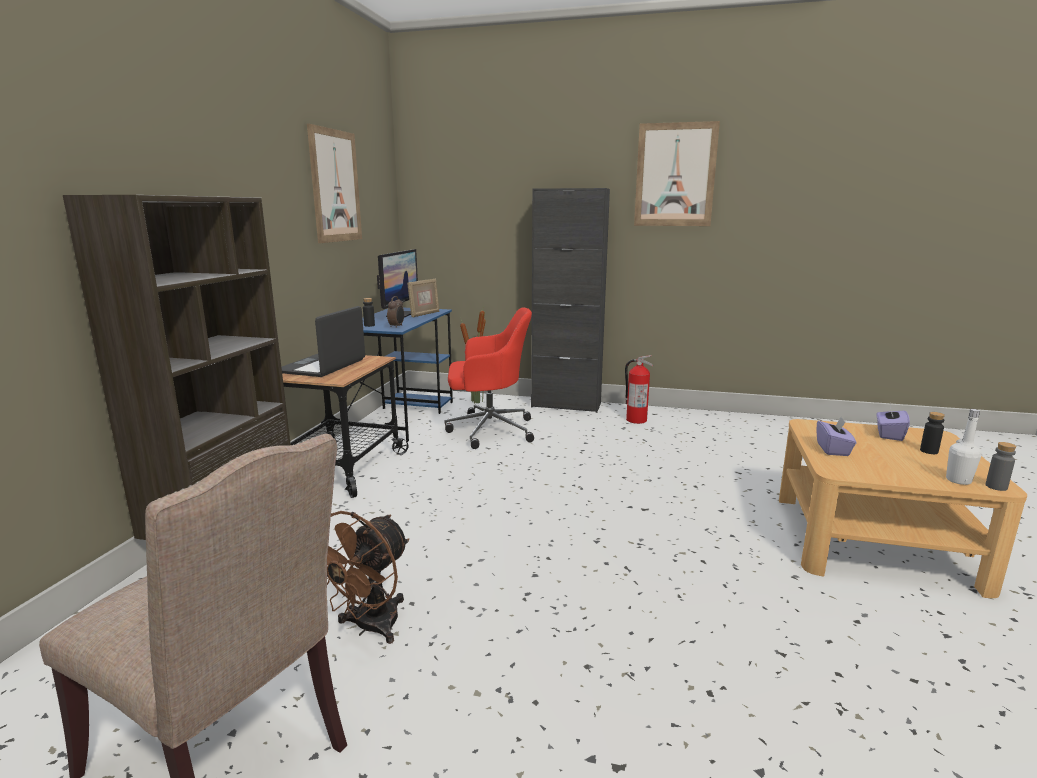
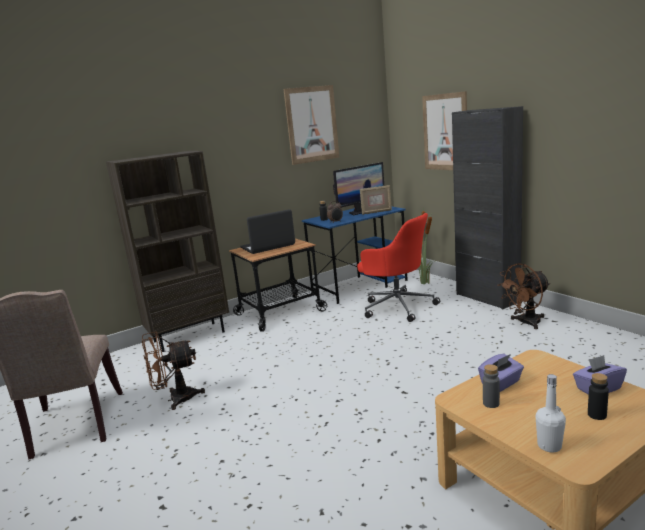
camera: 45 degrees right, 0 degrees up
fire extinguisher [625,355,653,424] -> brown fan [497,263,550,329]
picture [634,121,720,226] -> picture moved to [422,91,467,170]
grey bottle [986,442,1017,491] -> grey bottle moved to [483,364,500,408]

